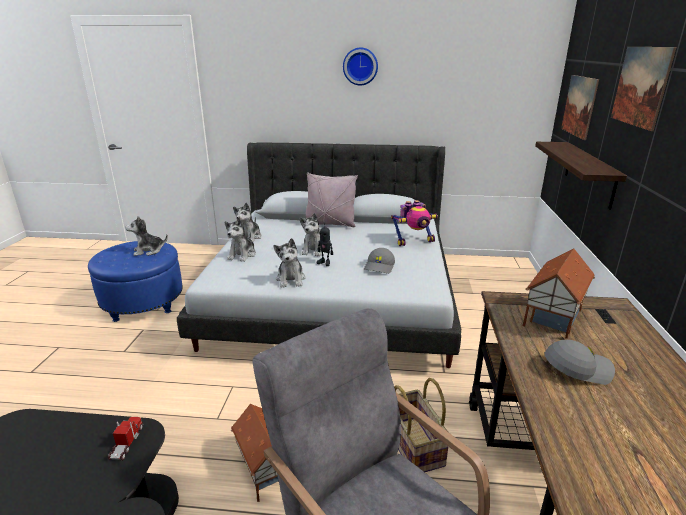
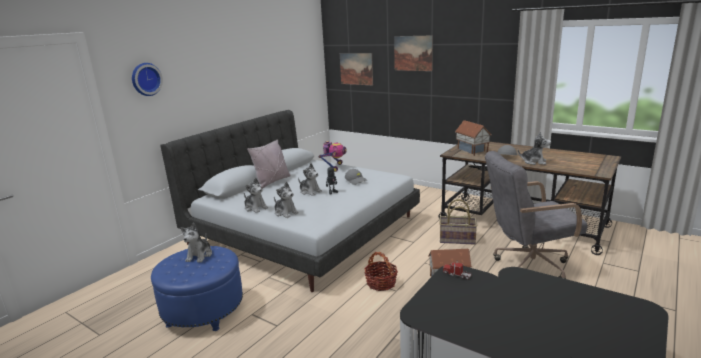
camera: 60 degrees left, 5 degrees down
plush toy [273,238,306,288] -> plush toy moved to [518,131,551,165]
wall clock [343,47,378,85] -> wall clock moved to [132,63,163,96]
shelf [535,142,627,210] -> none
none -> basket [364,252,398,291]

